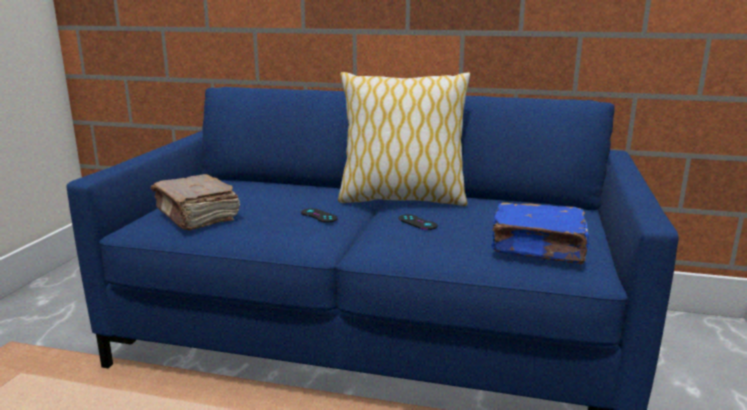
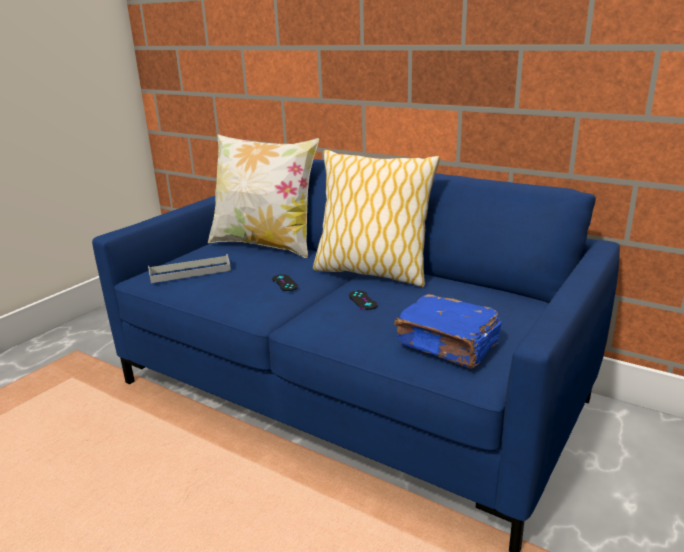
camera: 20 degrees right, 5 degrees up
brown book [151,174,240,230] -> grey tray [148,254,231,283]
none -> pillow [208,134,319,258]

